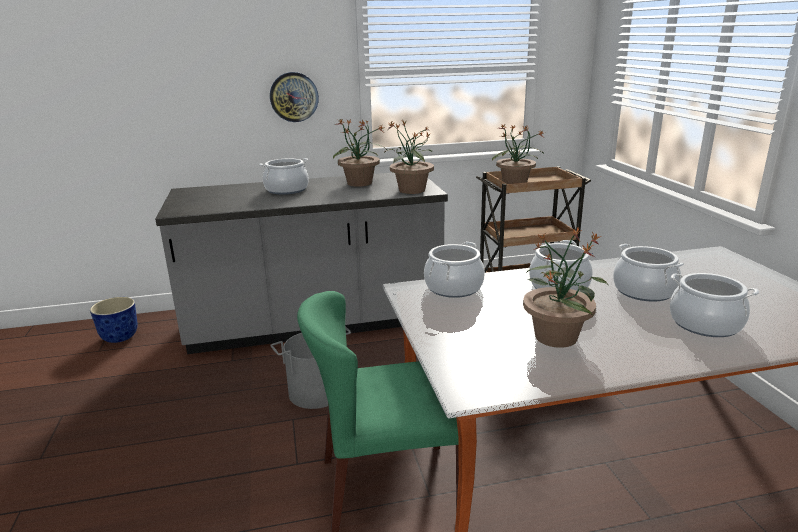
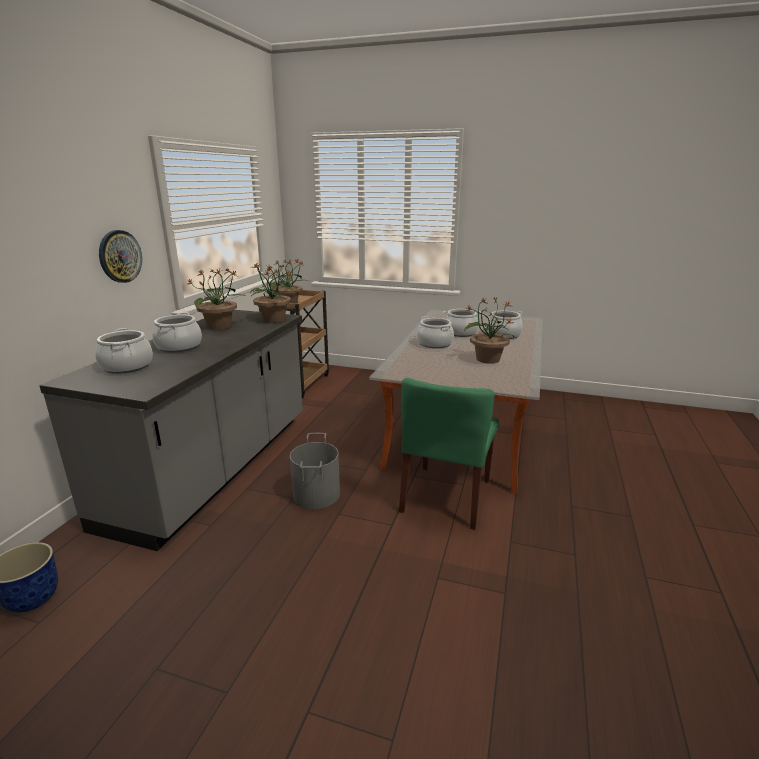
camera: 60 degrees left, 0 degrees up
cooking pot [424,242,485,298] -> cooking pot moved to [95,328,153,374]

